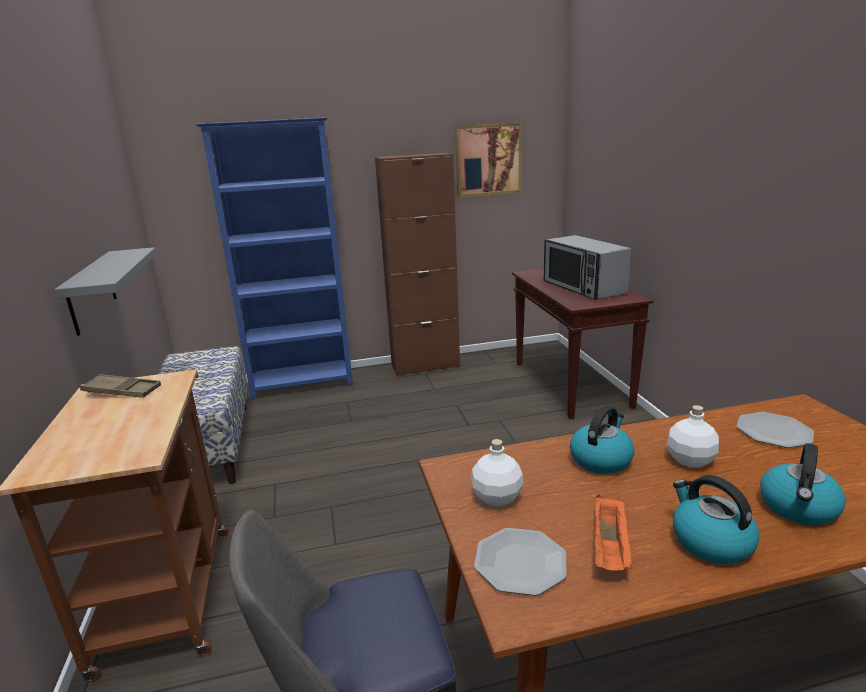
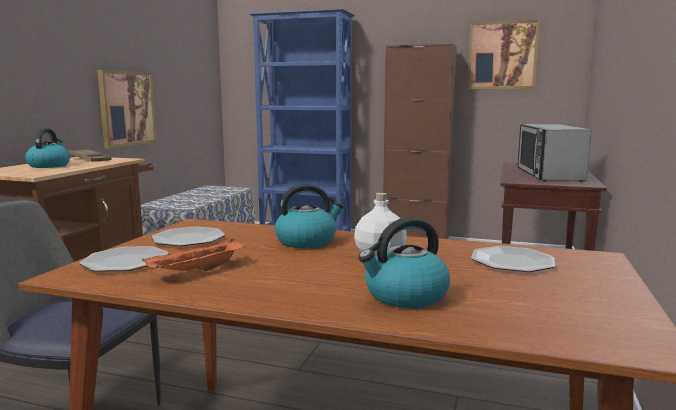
camera: 30 degrees right, 10 degrees down
grey shelf [54,247,157,336] -> picture [97,70,157,148]
white bottle [471,439,524,506] -> plate [151,226,225,246]
kettle [673,475,760,564] -> kettle moved to [25,128,70,168]

